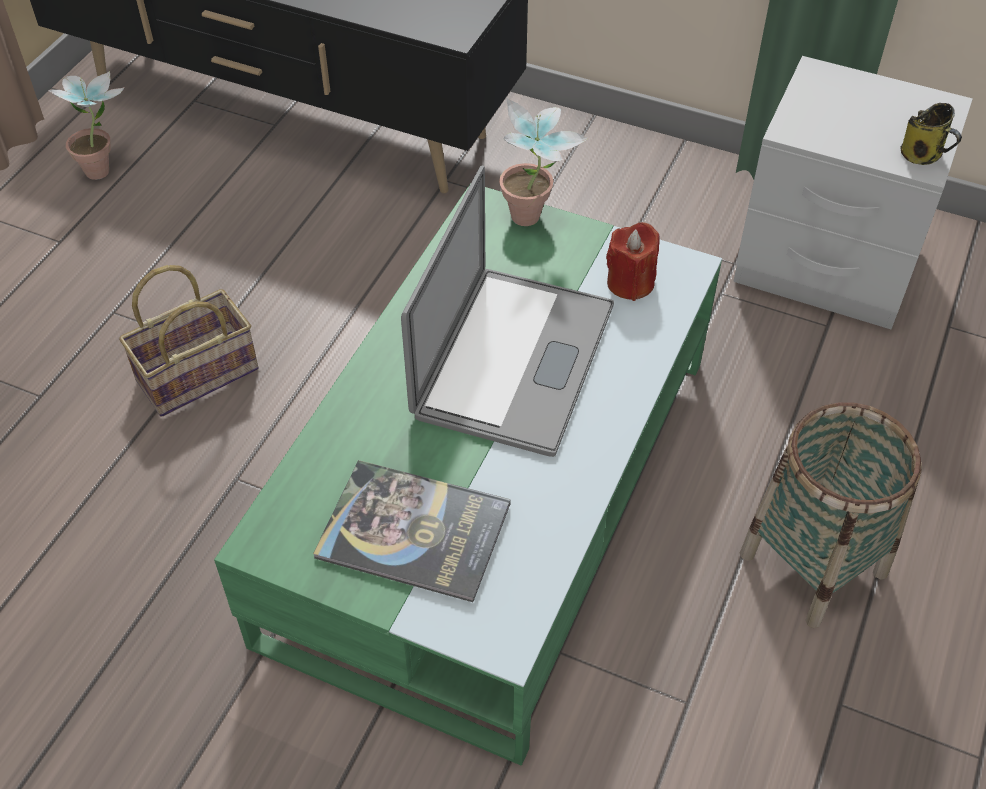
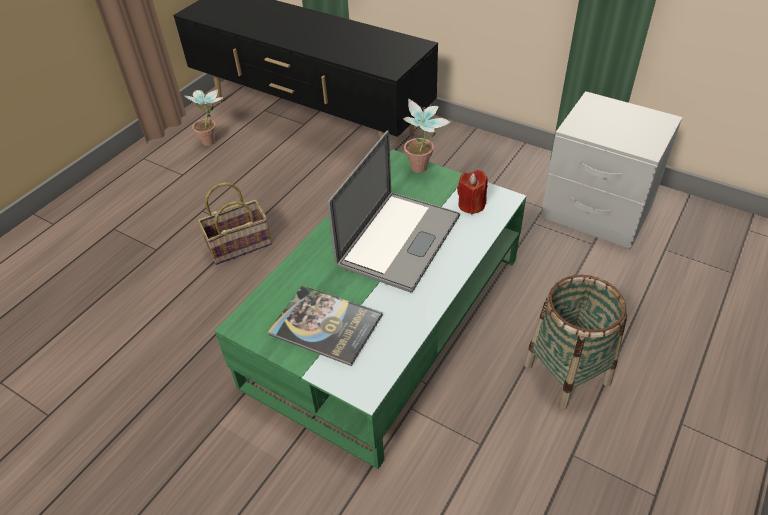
camera: 10 degrees right, 5 degrees down
mug [900,103,962,165] -> none

